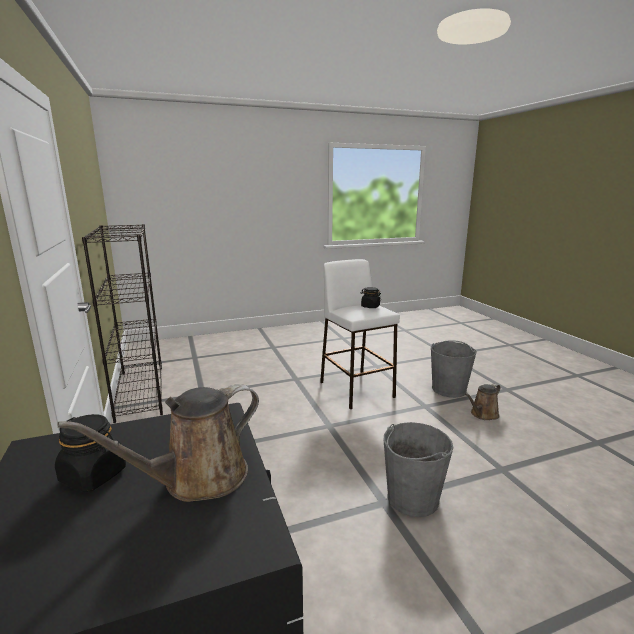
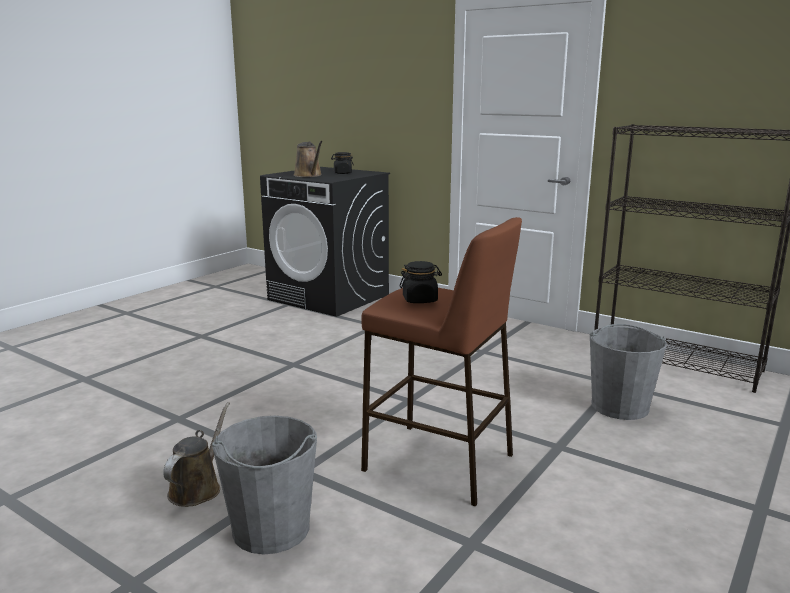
camera: 145 degrees right, 0 degrees up
brown watering can [57,384,259,502] -> brown watering can turned 135 degrees clockwise [294,141,323,177]
white stool [320,259,400,409] -> brown stool [361,217,522,506]
grey bucket [384,422,453,517] -> grey bucket moved to [590,324,667,420]

